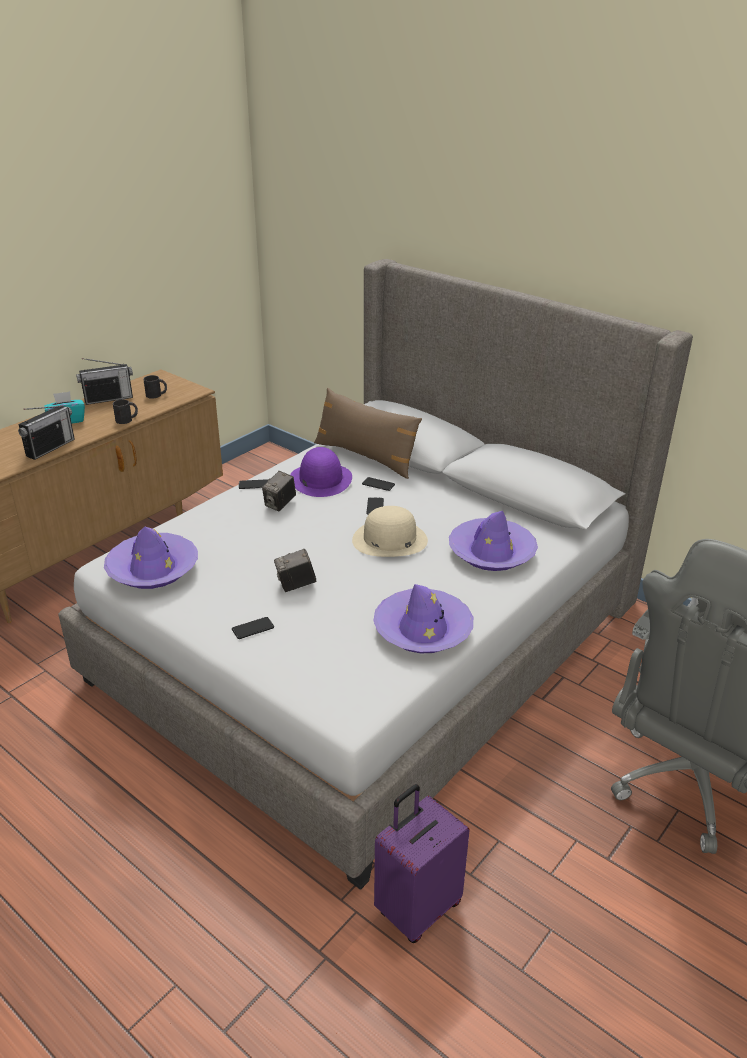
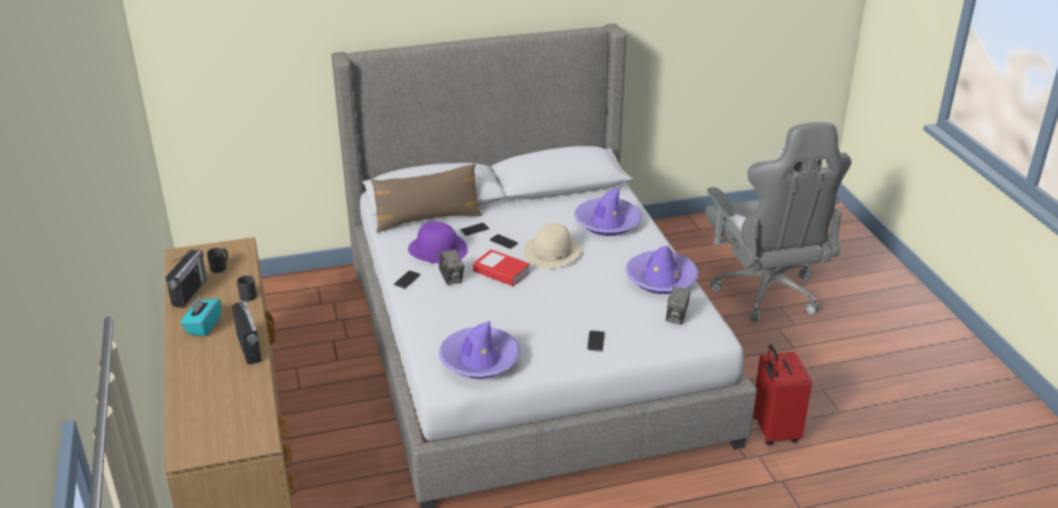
camera: 55 degrees left, 0 degrees up
camera [274,549,316,592] -> camera moved to [666,286,690,325]
purple suitcase [374,784,470,943] -> red suitcase [753,344,812,445]
none -> book [473,249,530,286]

